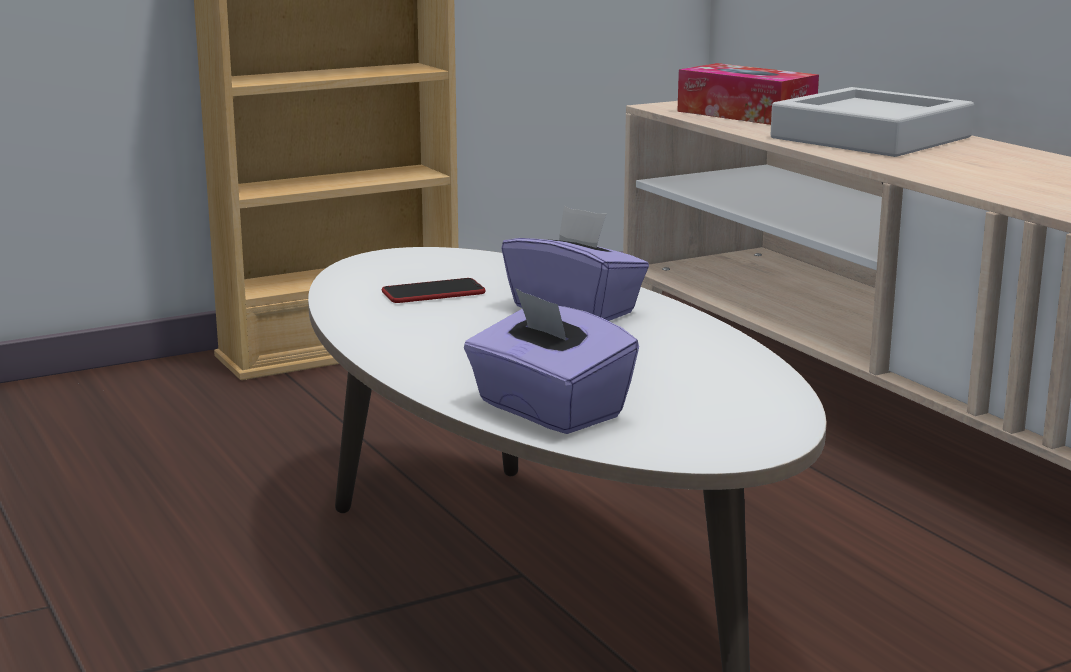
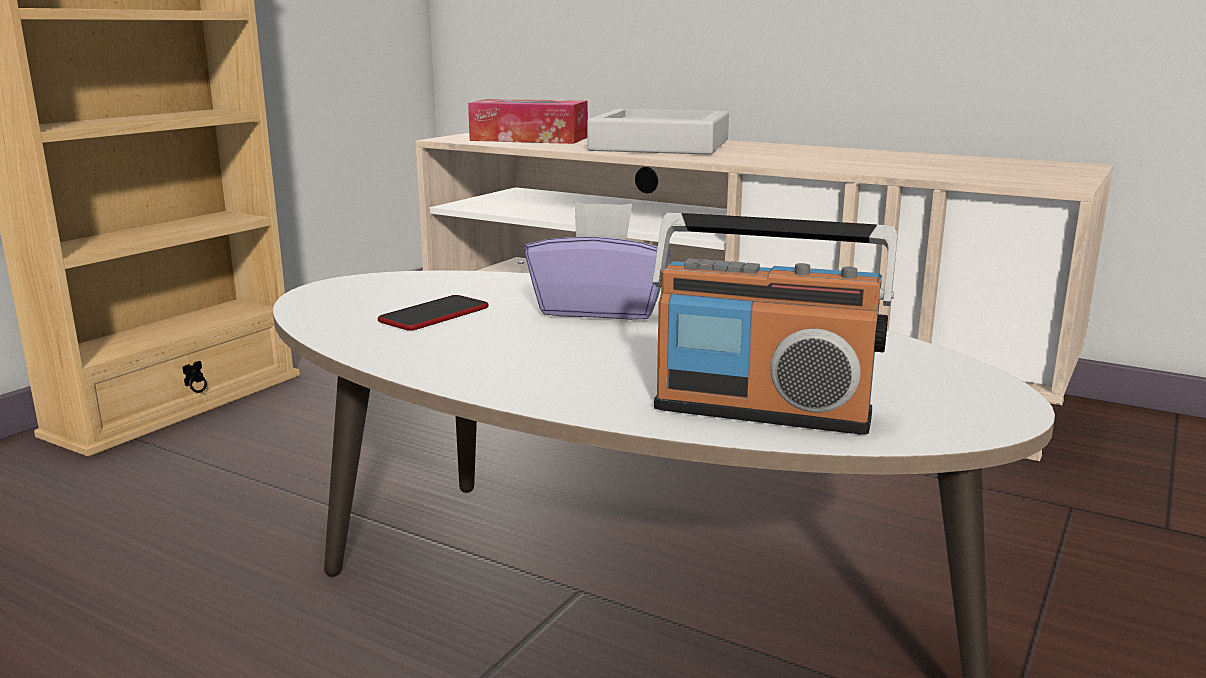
camera: 30 degrees left, 0 degrees up
purple tissue box [464,288,639,434] -> radio [652,213,897,435]

